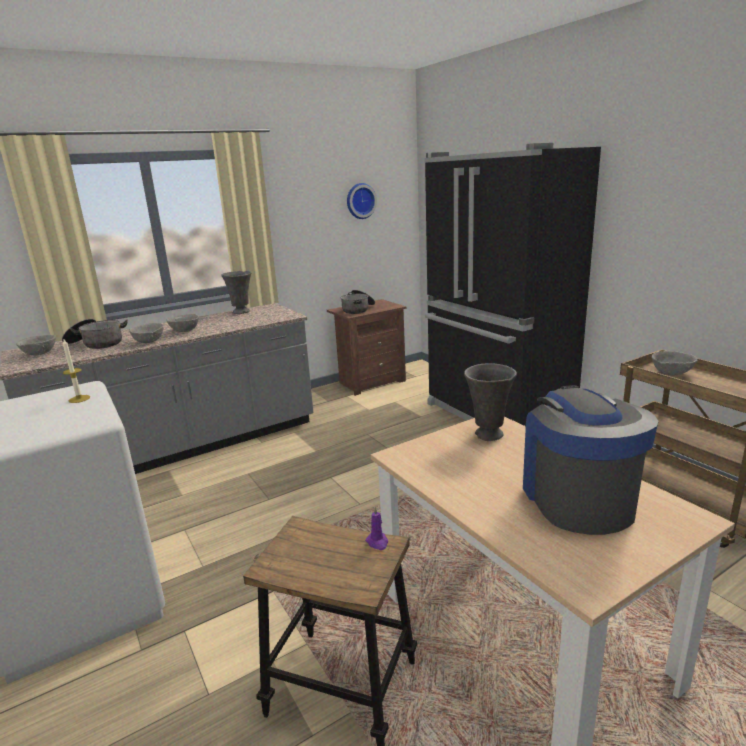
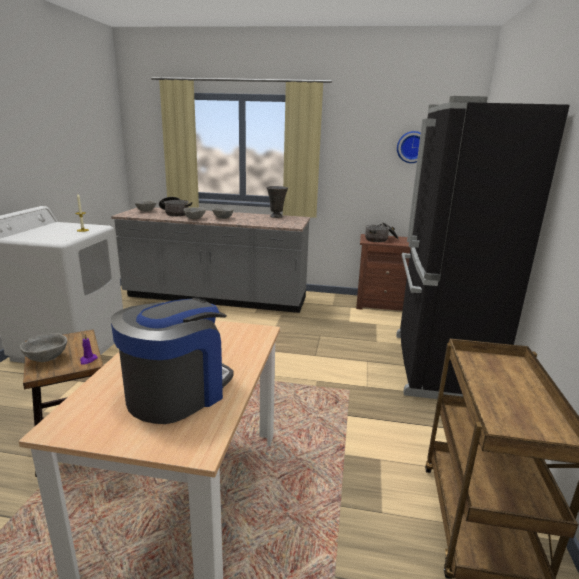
camera: 40 degrees right, 0 degrees up
grey vase [464,363,517,441] -> none
grey bowl [652,351,698,375] -> grey bowl moved to [20,333,67,362]

